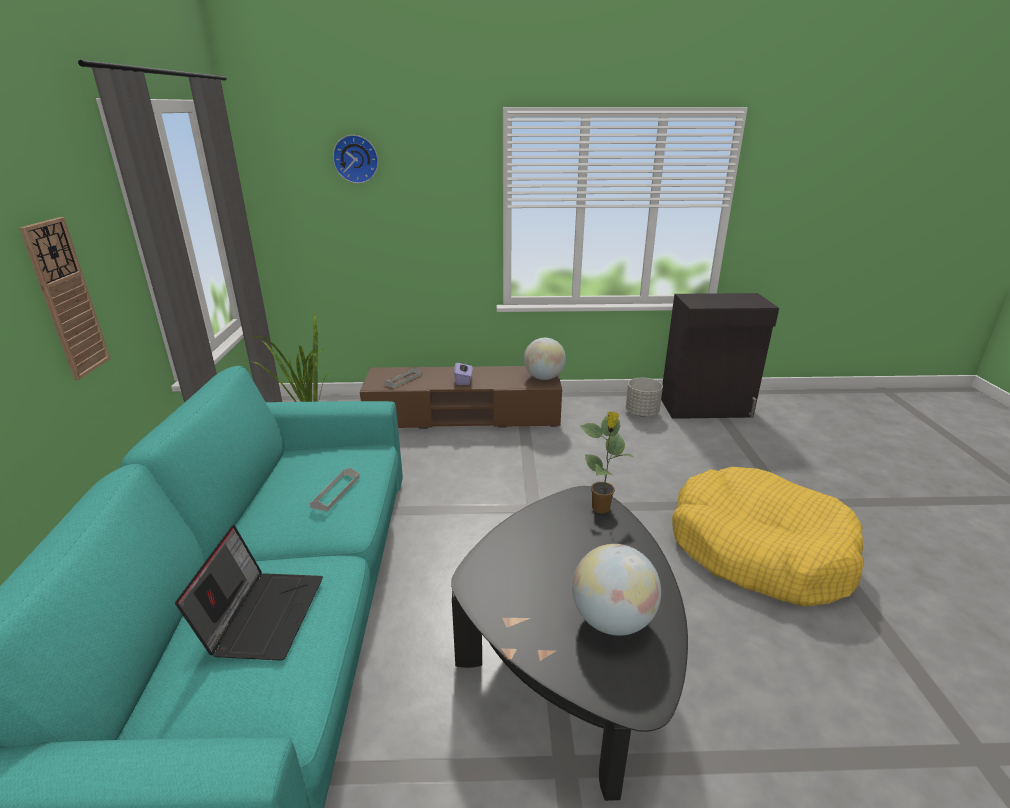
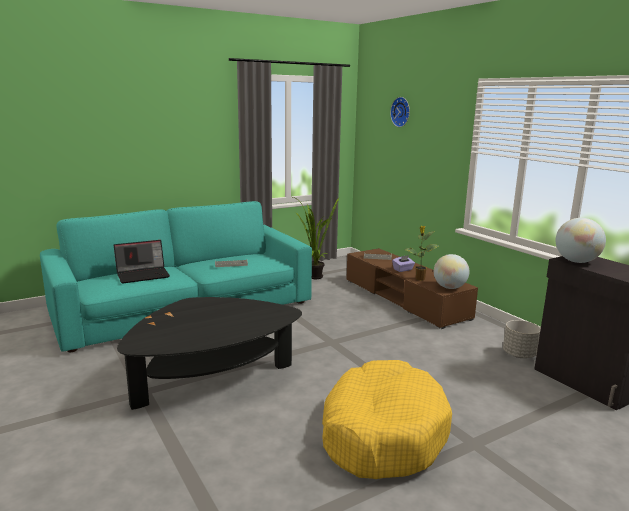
camera: 60 degrees right, 10 degrees down
wall clock [20,217,111,380] -> none
globe [572,544,661,636] -> globe moved to [556,218,606,263]
potted plant [579,411,635,514] -> potted plant moved to [405,226,438,281]

